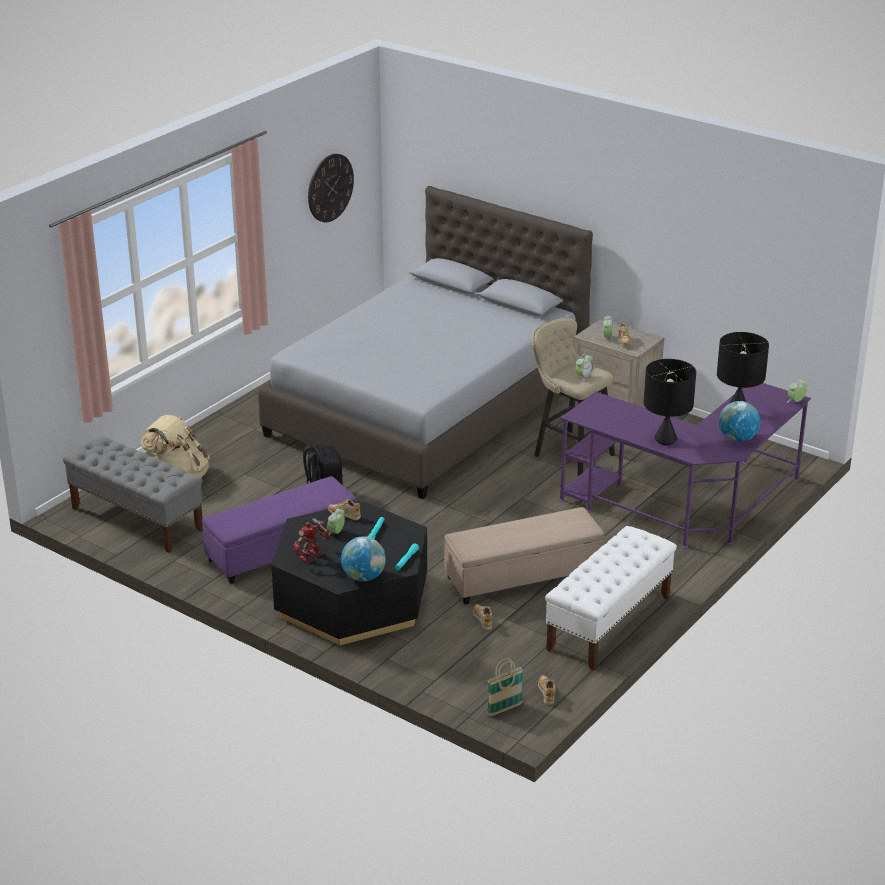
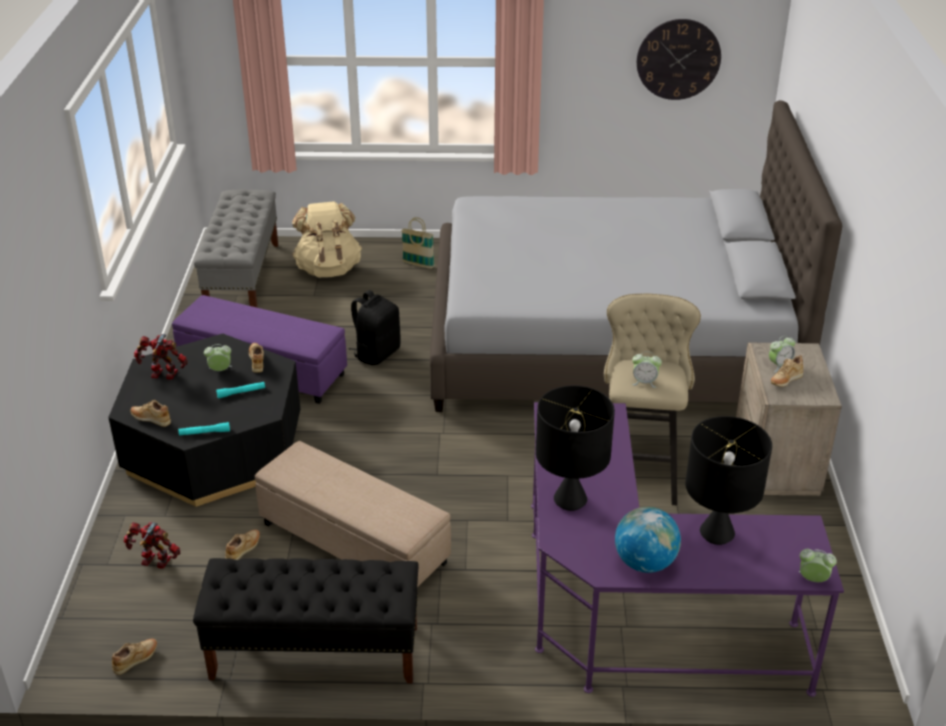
camera: 55 degrees right, 5 degrees up
globe [341,536,386,581] -> beige shoe [130,400,171,427]
basket [487,658,523,716] -> basket moved to [401,217,435,269]
white bench [545,526,677,670] -> black bench [193,558,419,683]
none -> toy robot [124,522,181,569]

